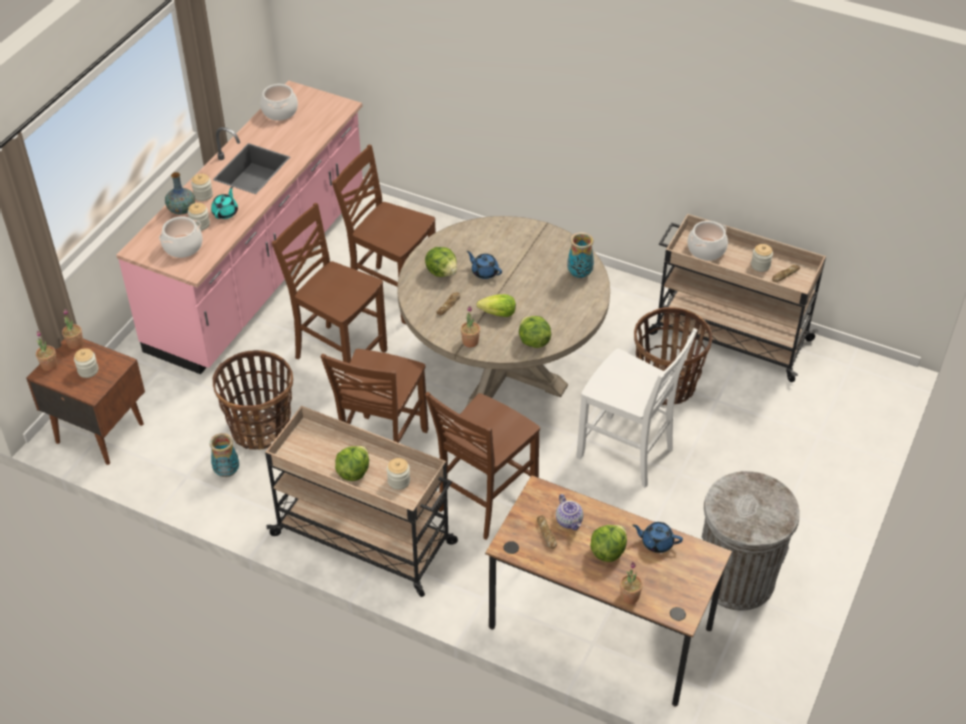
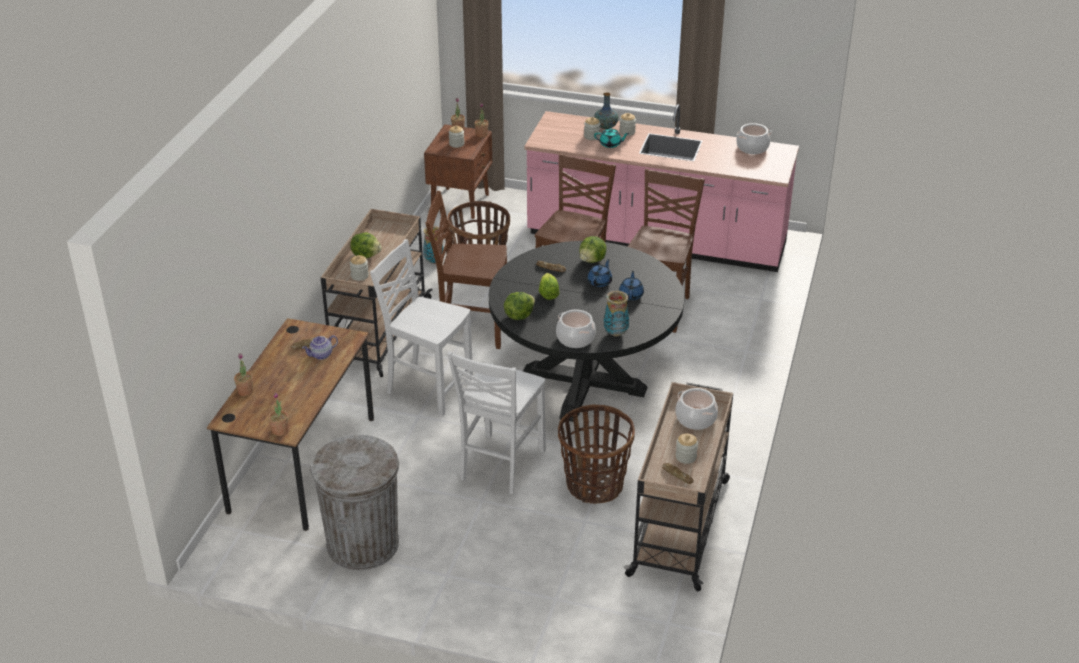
camera: 80 degrees right, 10 degrees down
cooking pot [159,217,203,258] -> cooking pot moved to [556,309,596,348]
beige dining table [397,216,610,407] -> black dining table [489,241,684,422]
brown chair [425,392,540,540] -> white chair [370,239,473,416]
potted plant [461,306,480,347] -> potted plant moved to [268,392,288,436]
lettuce [590,525,627,562] -> none
blue teapot [632,522,683,553] -> blue teapot moved to [619,271,644,300]

